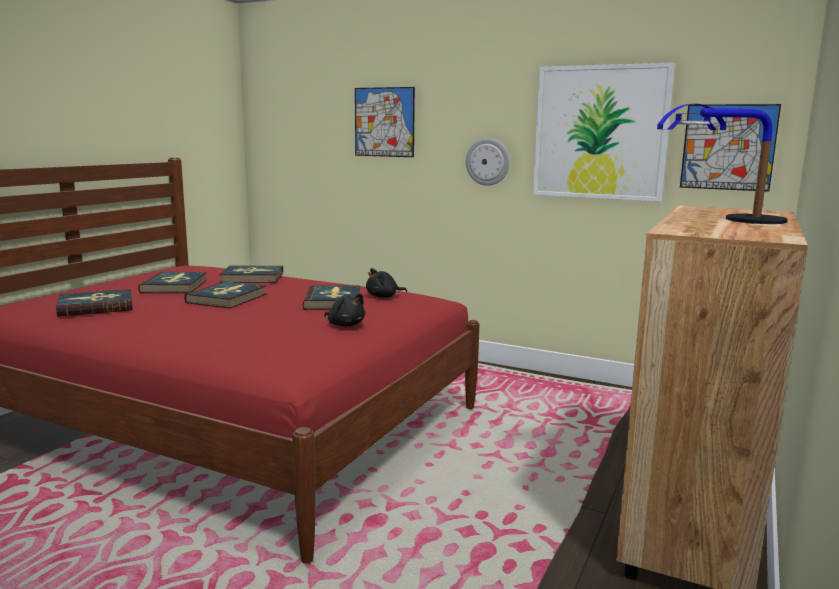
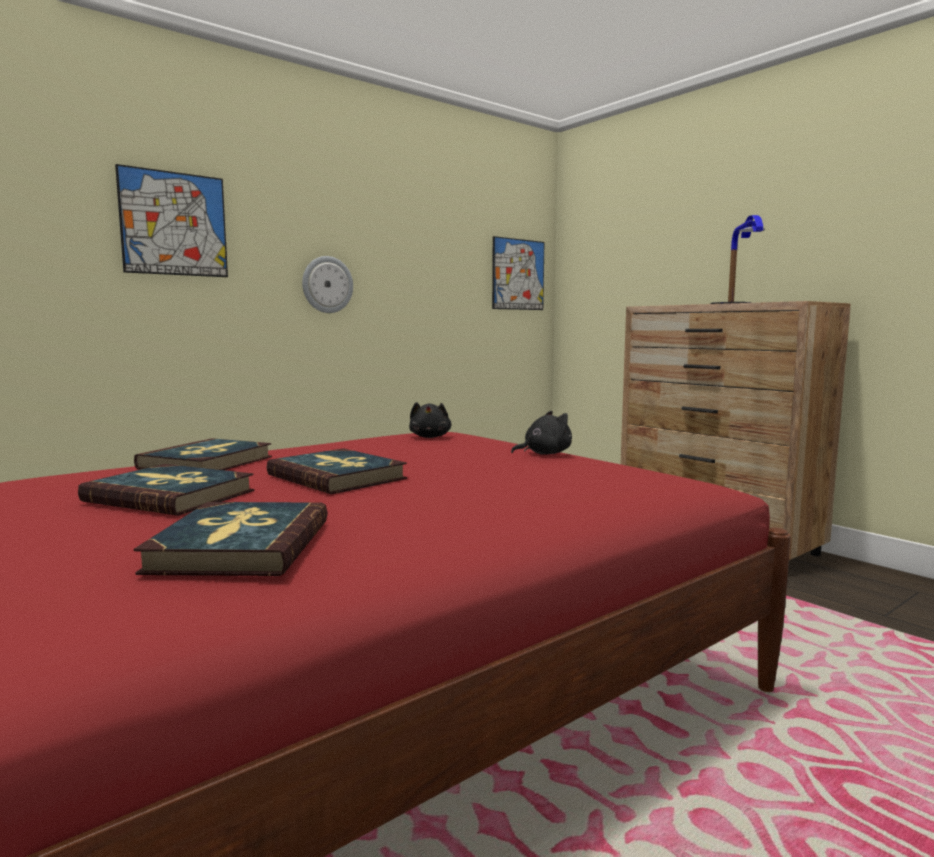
camera: 65 degrees left, 5 degrees down
book [303,285,360,310] -> none
picture [533,63,675,202] -> none

